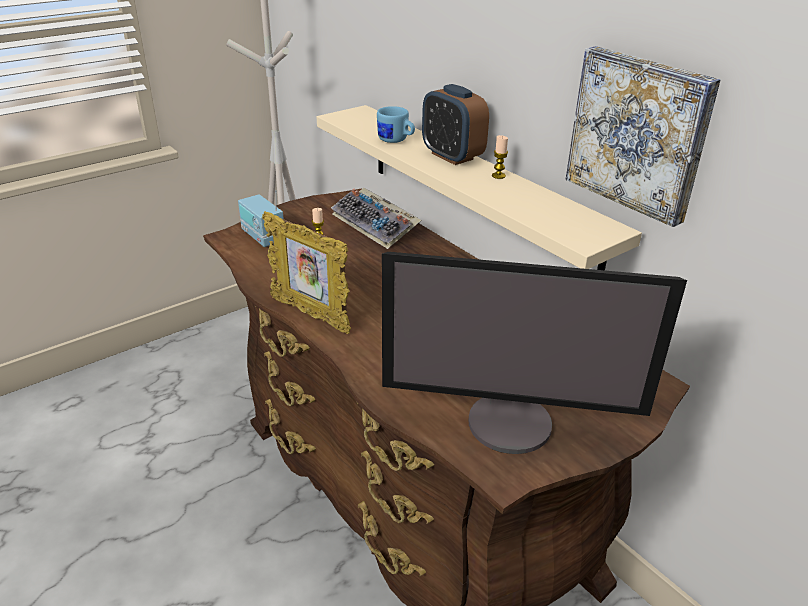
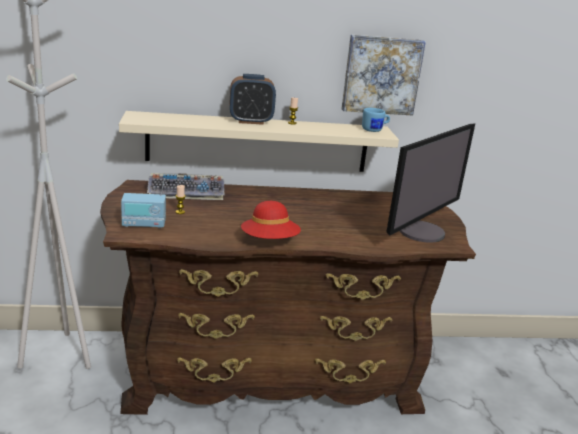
camera: 60 degrees left, 10 degrees down
picture frame [262,211,351,334] -> red hat [241,201,301,239]
blue mug [377,106,415,143] -> blue mug moved to [362,108,390,132]

